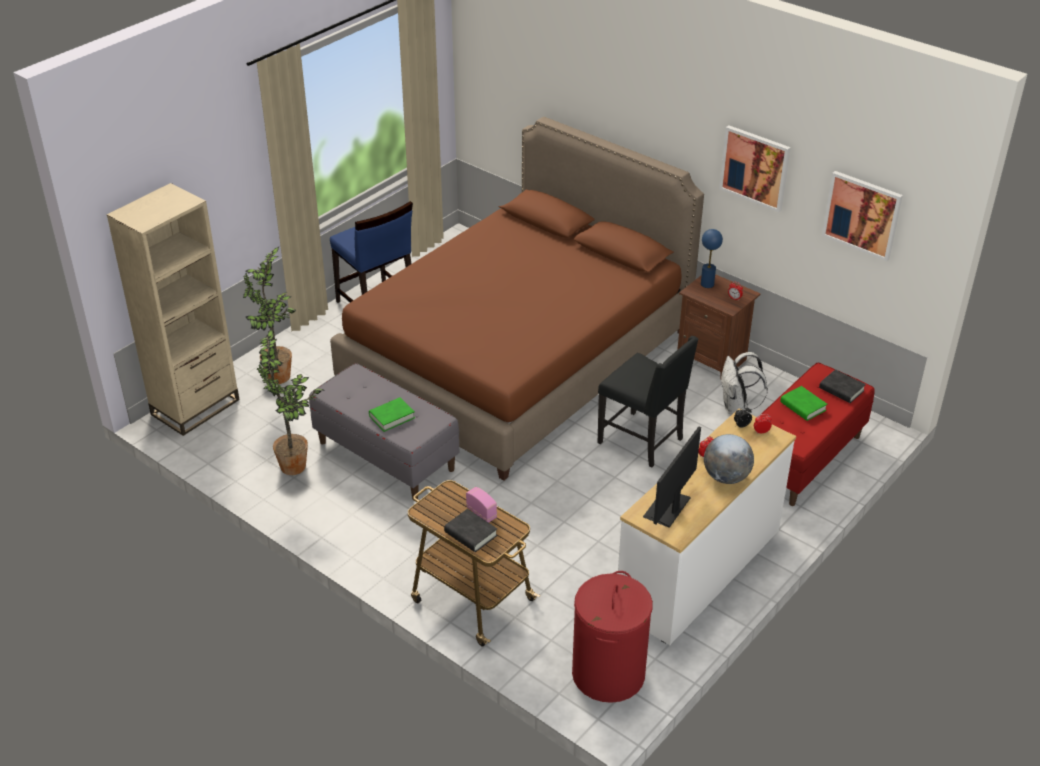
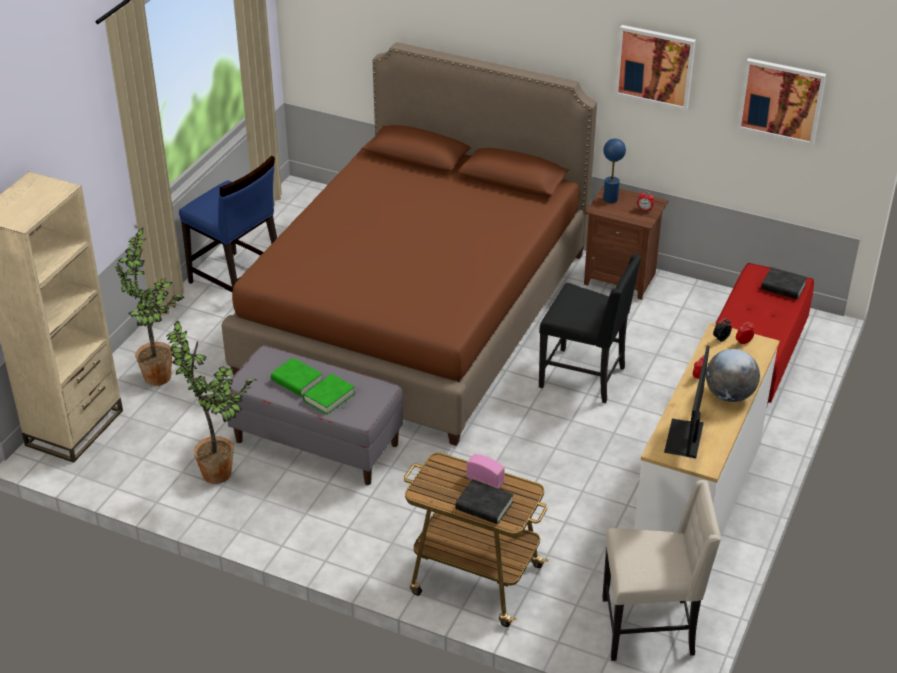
camera: 15 degrees left, 0 degrees up
red laundry basket [572,571,653,703] -> beige chair [602,480,721,661]
white backpack [721,352,768,414] -> none
green book [780,386,827,421] -> green book moved to [271,358,322,396]

